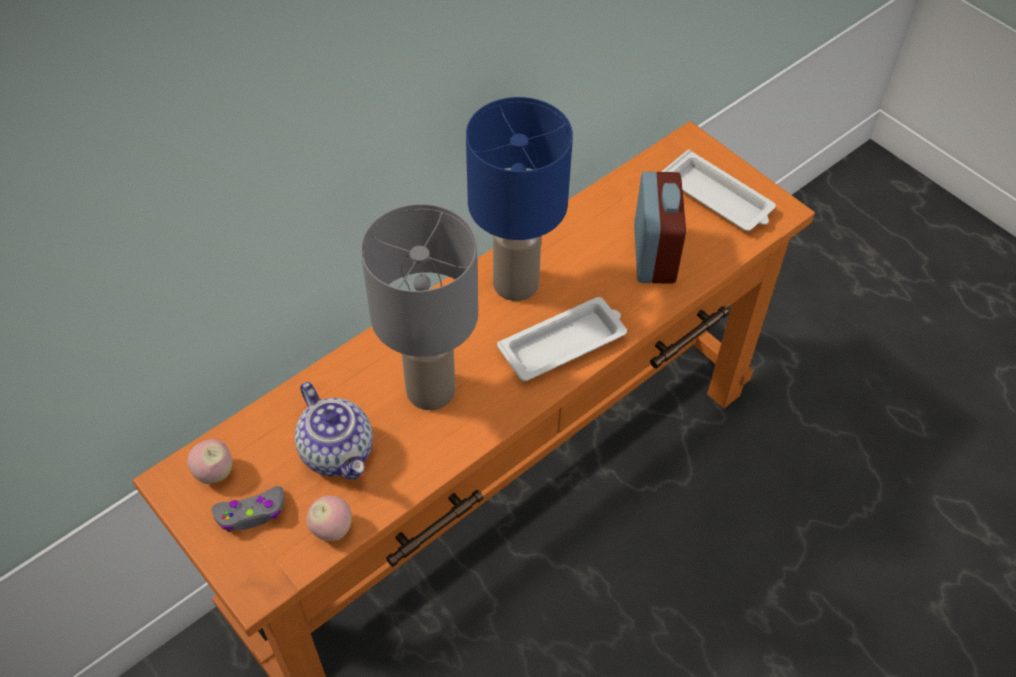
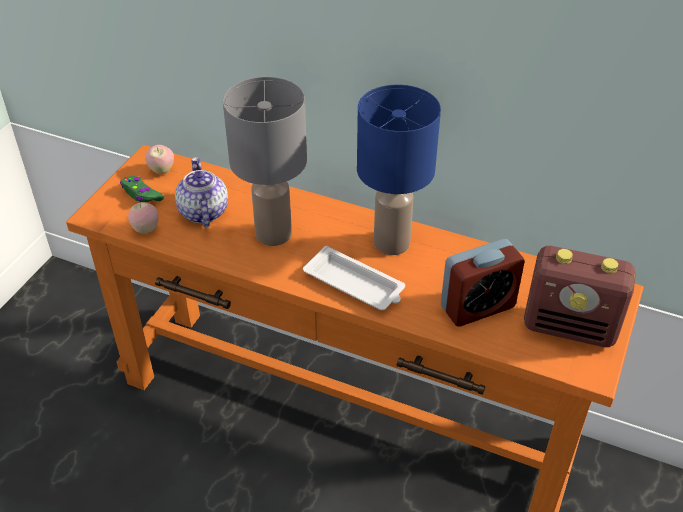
camera: 65 degrees right, 10 degrees down
grey game controller [212,486,284,532] -> green game controller [120,176,164,202]
teapot [295,382,373,480] -> teapot turned 135 degrees clockwise [175,157,228,227]
white tray [661,150,776,231] -> radio [524,246,636,347]

